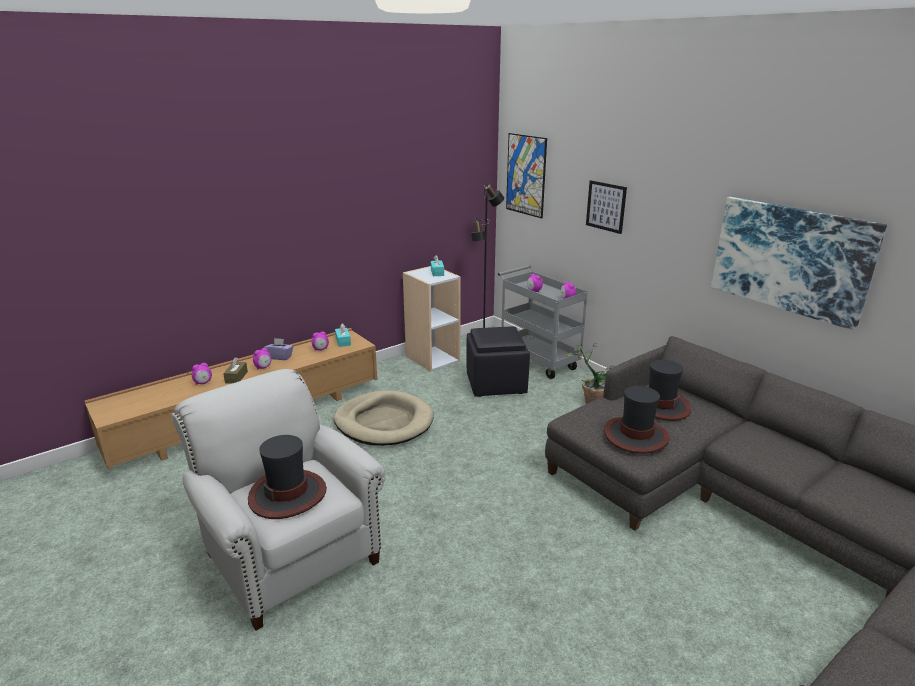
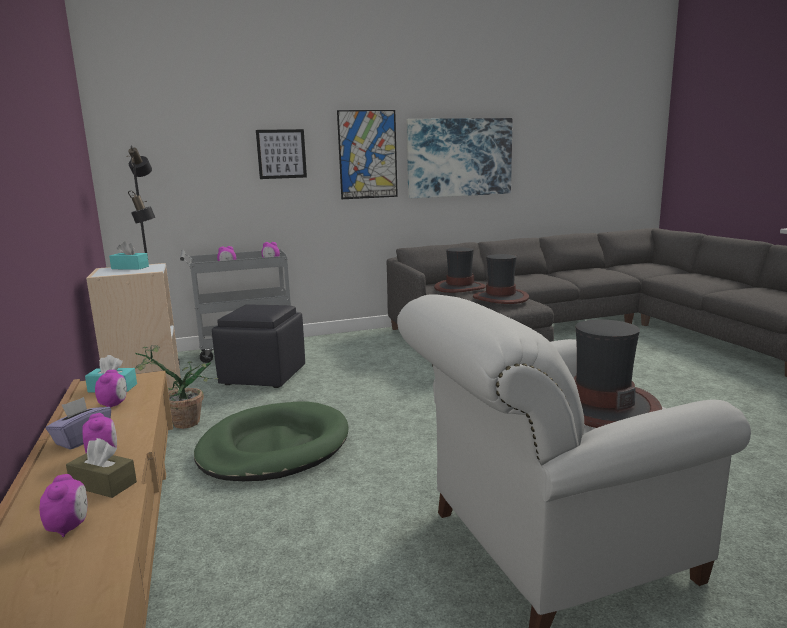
camera: 70 degrees left, 10 degrees down
beige dog bed [334,390,434,446] -> green dog bed [194,401,348,481]
picture [506,133,547,218] -> picture moved to [337,110,398,199]
potted plant [565,343,614,404] -> potted plant moved to [135,345,218,429]

